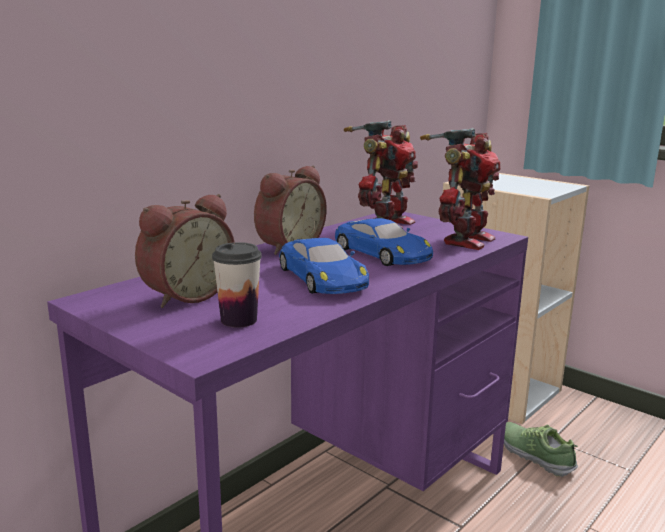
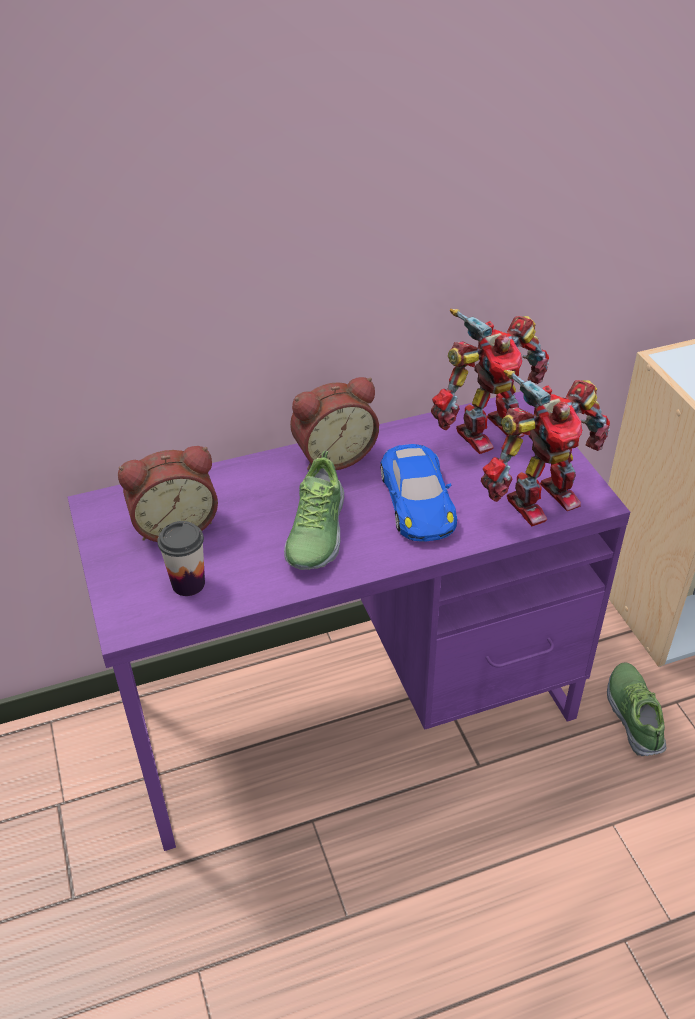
camera: 30 degrees right, 25 degrees up
blue toy car [279,238,369,294] -> shoe [284,450,344,570]

